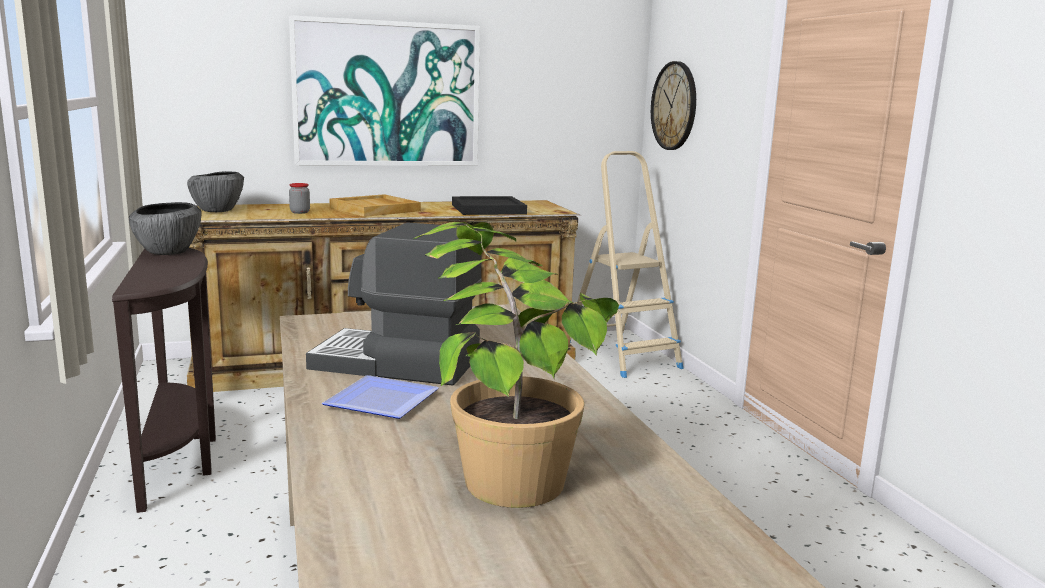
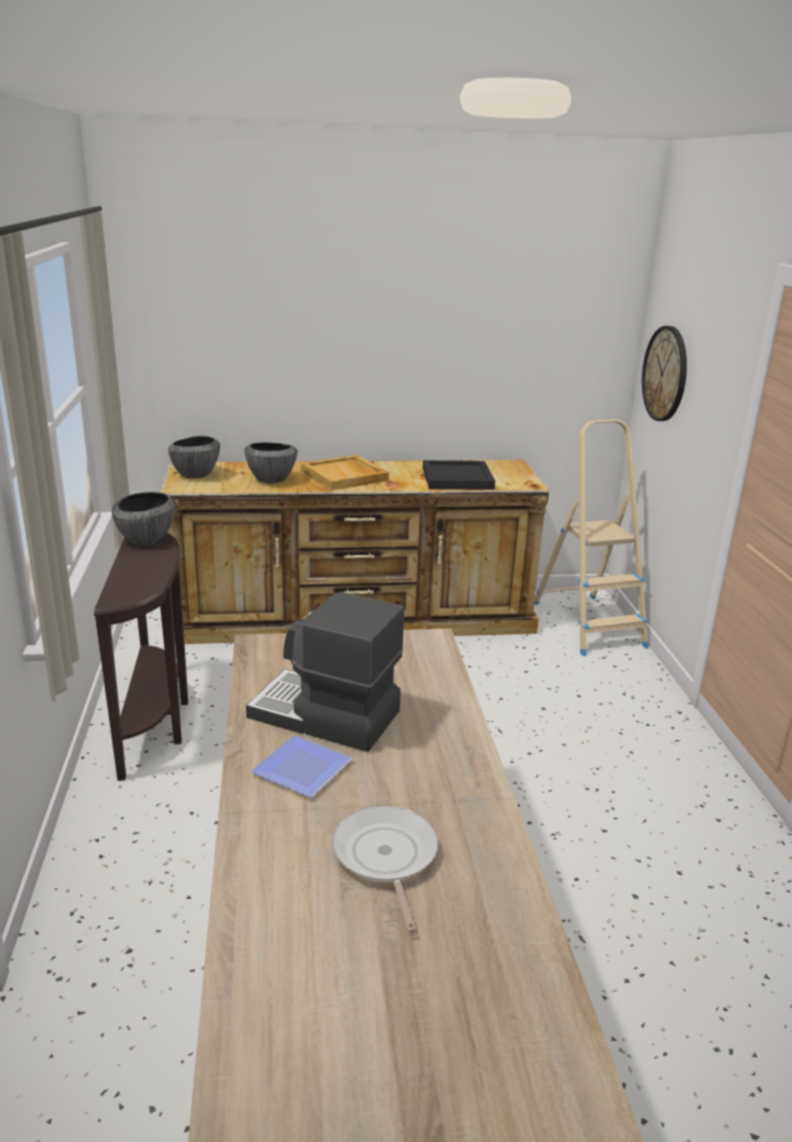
camera: 10 degrees right, 10 degrees up
picture [289,15,480,166] -> none
jar [289,183,310,214] -> bowl [244,442,298,483]
potted plant [413,222,619,508] -> frying pan [332,805,438,933]

